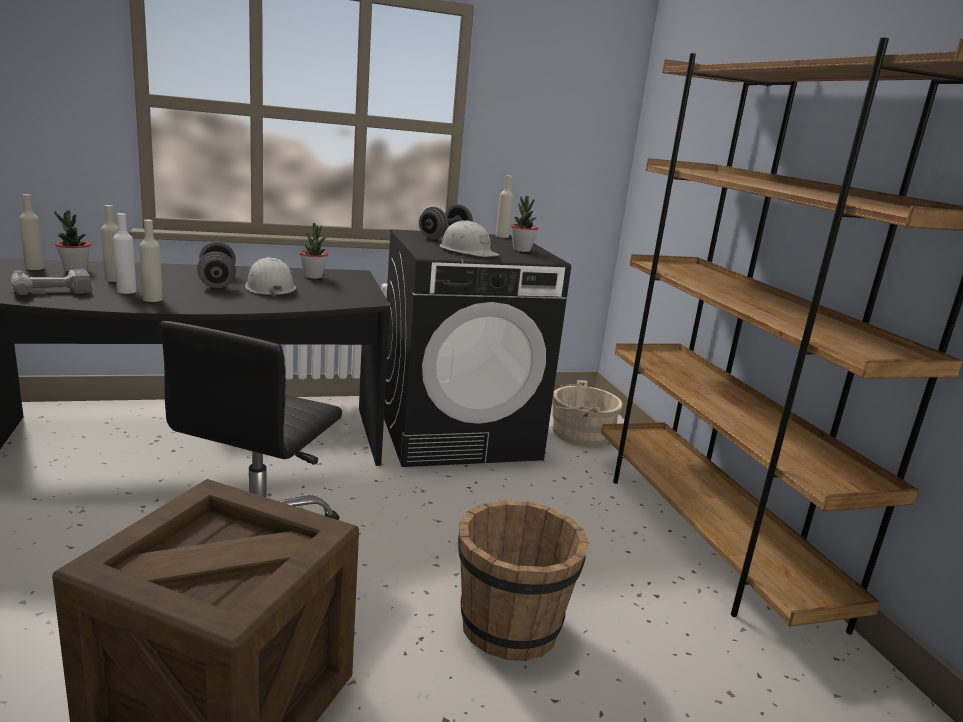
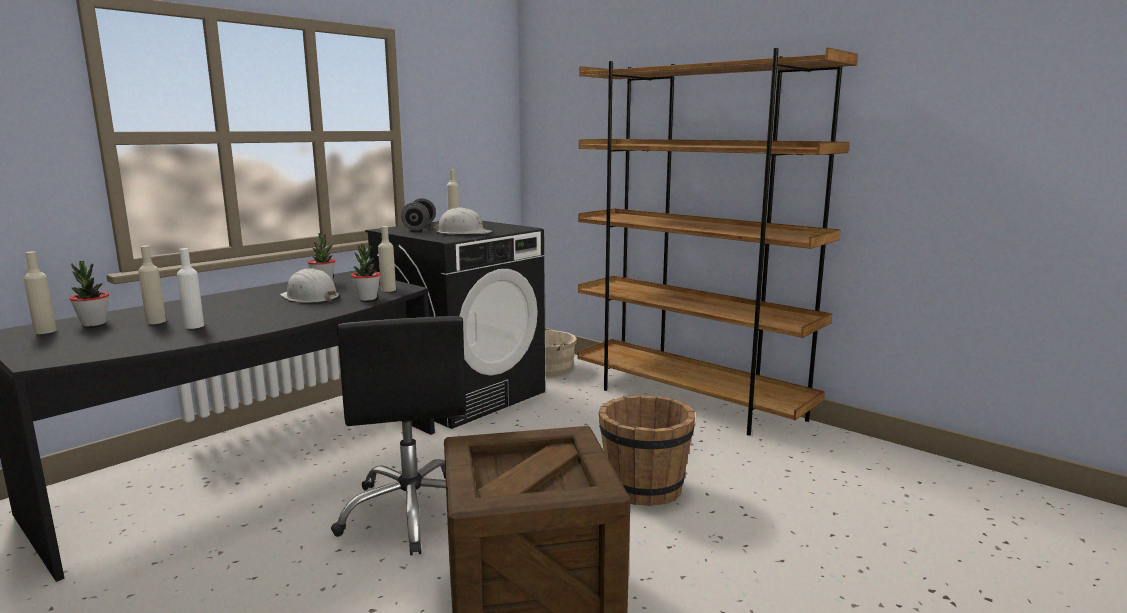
camera: 30 degrees left, 5 degrees down
power drill [10,269,91,295] -> none
beige bottle [139,220,163,302] -> beige bottle moved to [378,226,396,292]
grey dumbbell [197,242,236,288] -> none
potted plant [511,196,539,252] -> potted plant moved to [351,243,381,301]

